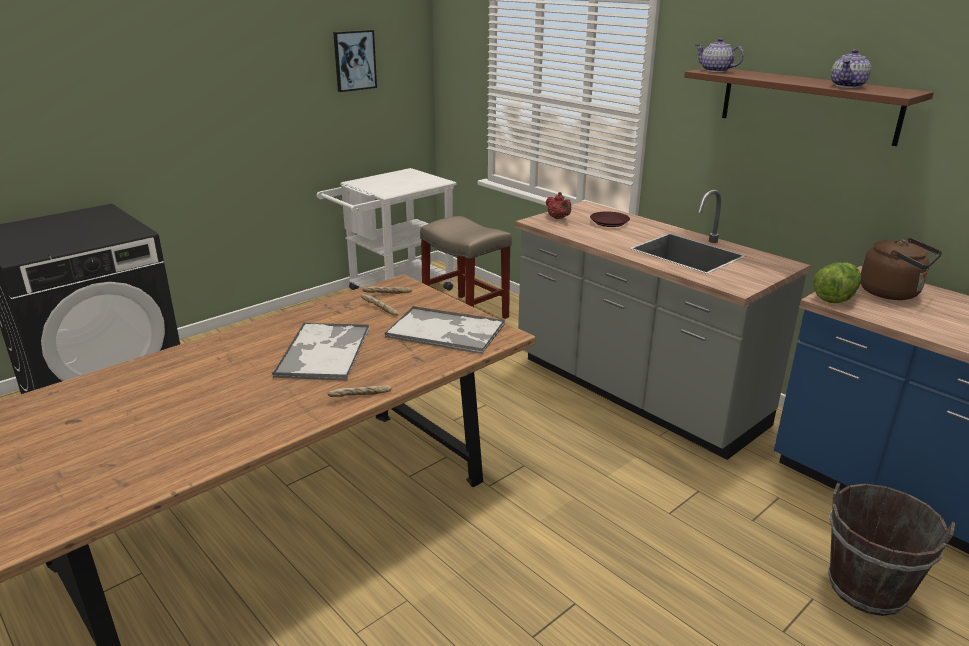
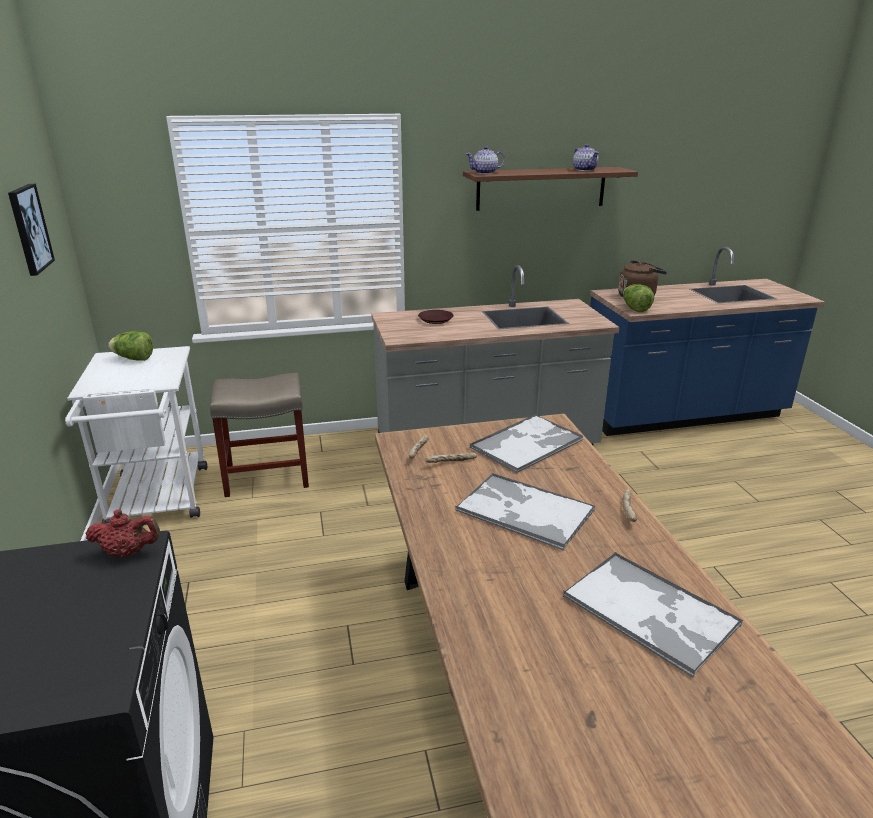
camera: 60 degrees left, 0 degrees up
red teapot [546,192,571,219] -> red teapot moved to [86,510,160,557]
brown bucket [828,483,955,616] -> none
none -> lettuce [108,331,153,361]
none -> tray [563,552,743,678]

